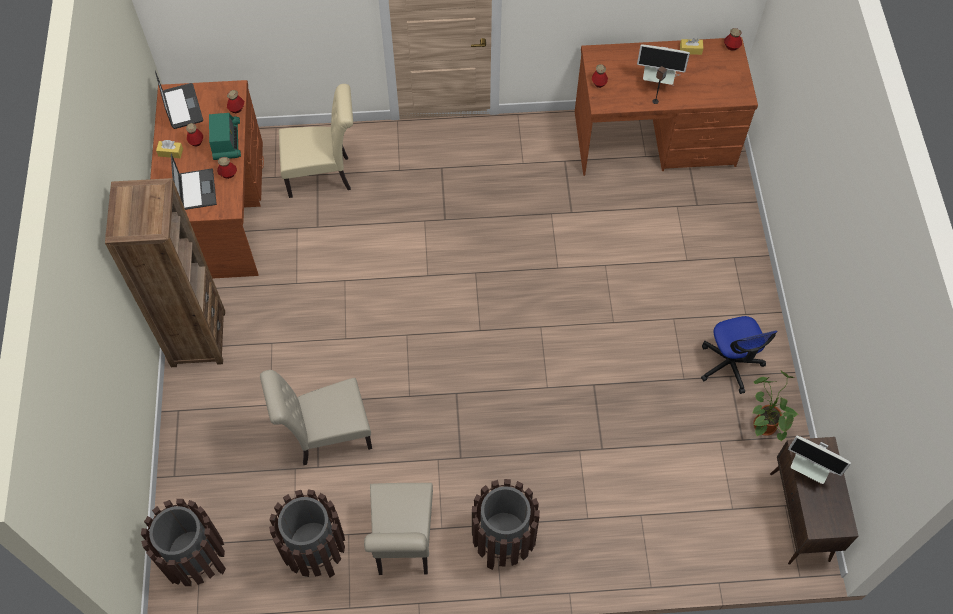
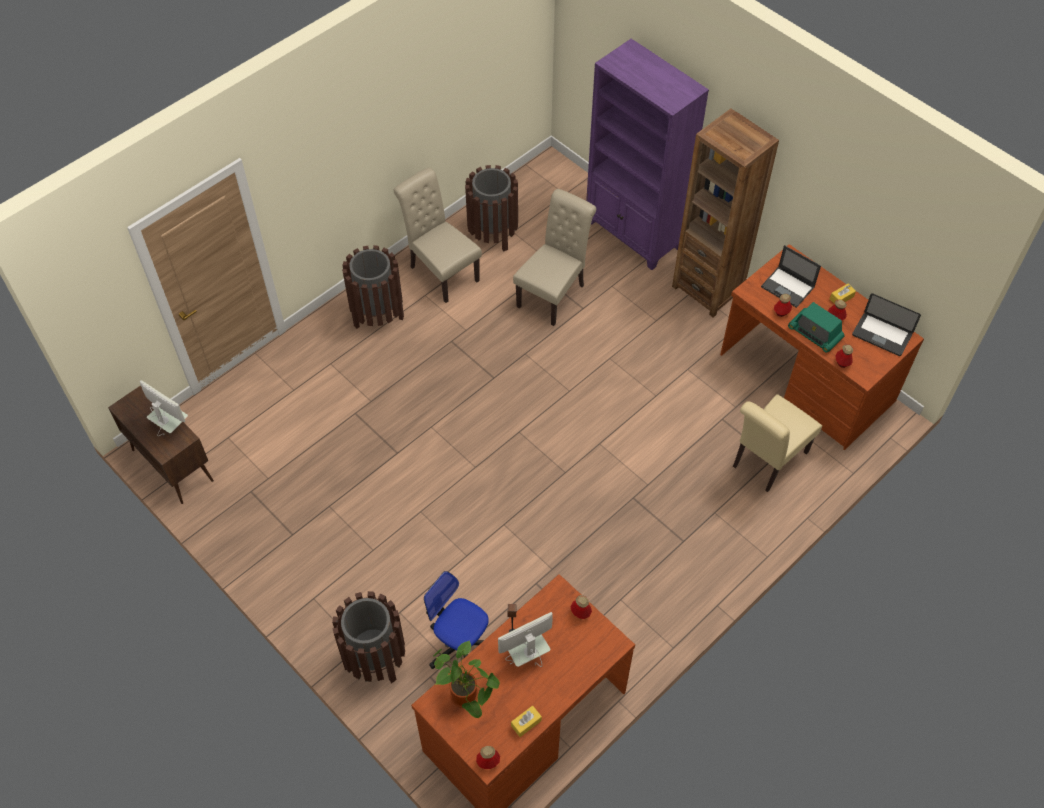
camera: 140 degrees right, 5 degrees down
brown trash can [141,499,226,586] -> brown trash can moved to [332,591,405,684]
office chair [701,316,778,394] -> office chair moved to [424,571,489,669]
potted plant [753,370,798,441] -> potted plant moved to [433,641,500,718]
monitor [788,436,851,484] -> monitor turned 45 degrees clockwise [140,380,188,436]
none -> purple bookcase [586,39,709,270]

